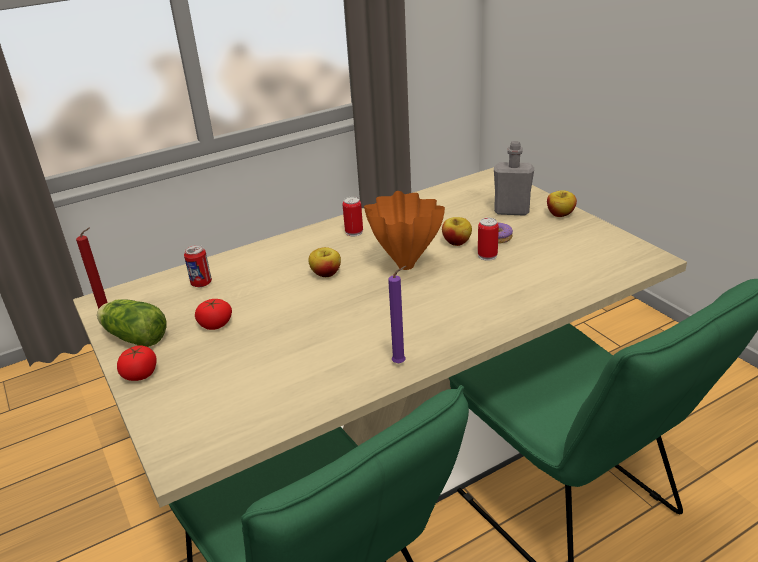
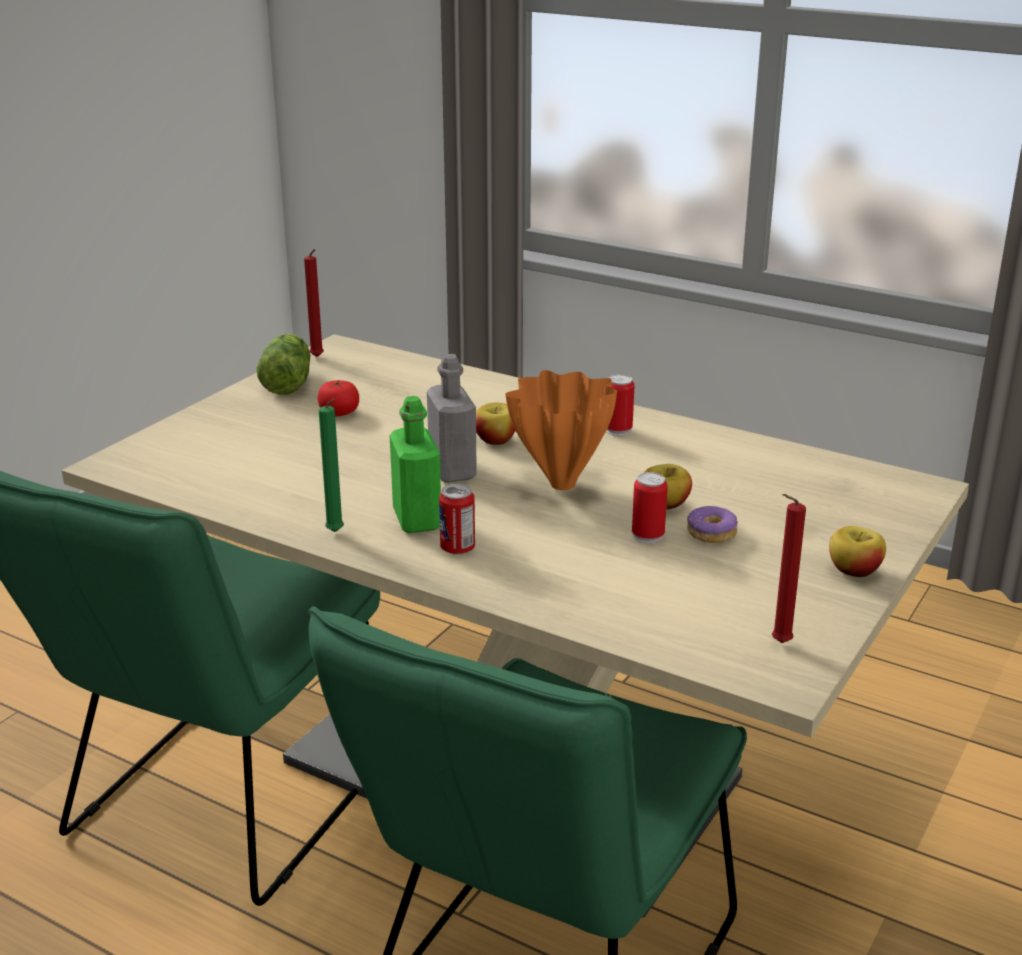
camera: 60 degrees right, 5 degrees down
tomato [117,345,157,381] -> none
can [184,245,212,287] -> can moved to [439,484,475,555]
purple candle [388,266,406,364] -> green candle [319,399,344,532]
grey bottle [494,141,534,216] -> grey bottle moved to [427,354,477,483]
none -> green bottle [390,396,441,533]
none -> red candle [772,494,806,643]

